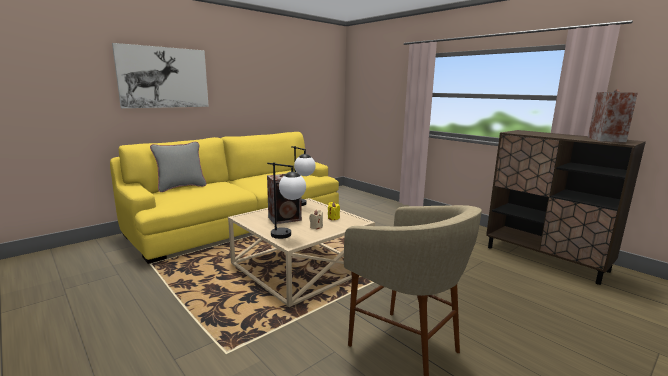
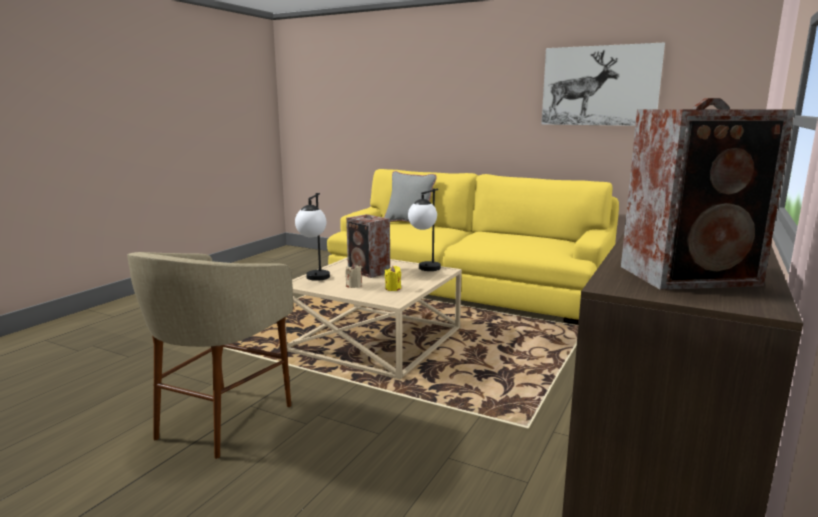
camera: 70 degrees right, 0 degrees up
picture [112,43,209,108] -> picture moved to [541,42,665,126]

